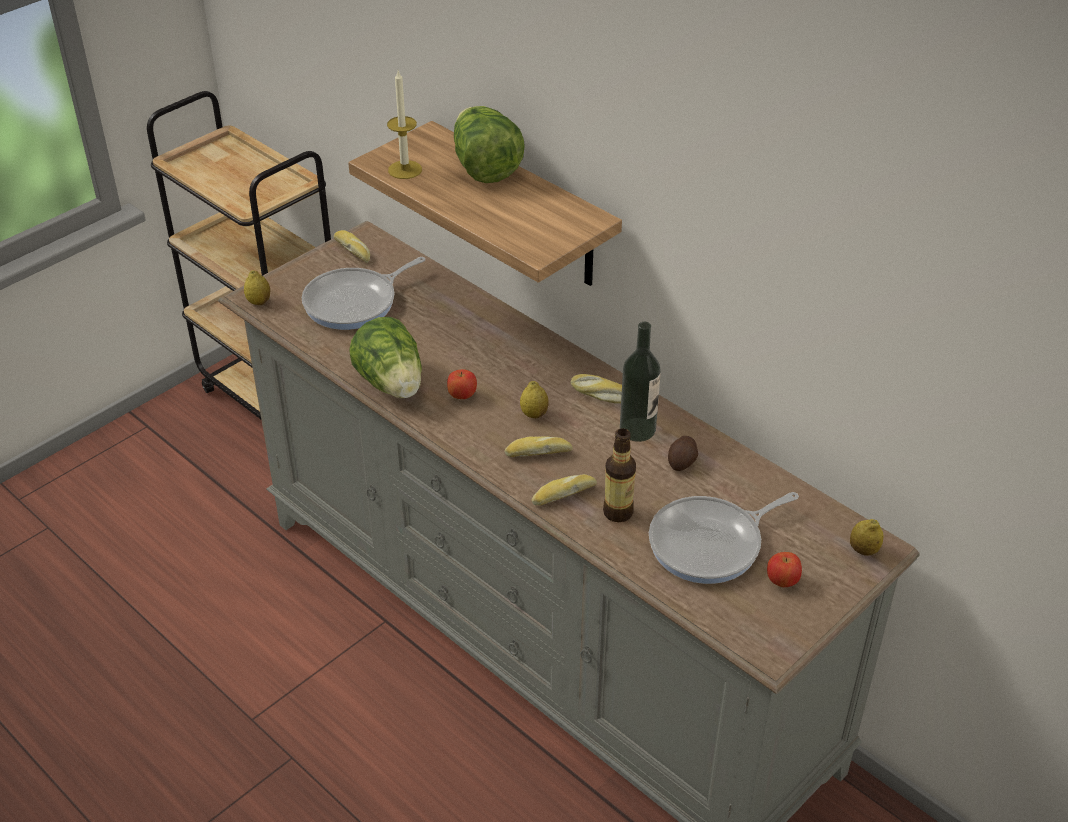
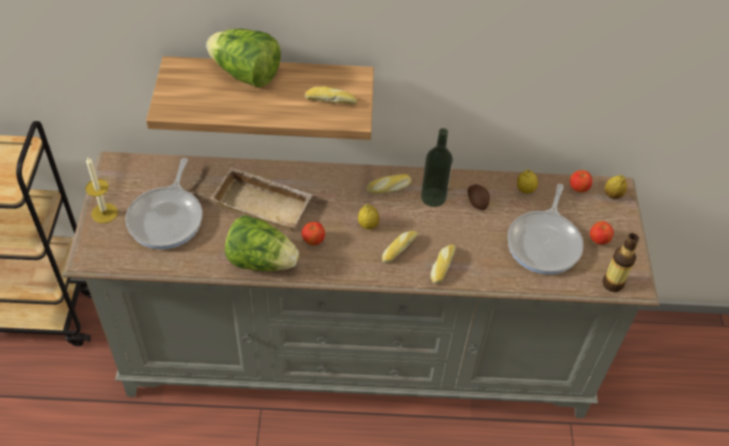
camera: 45 degrees left, 10 degrees up
lemon [244,271,270,305] -> lemon moved to [517,169,538,194]
bread [334,230,370,263] -> bread moved to [305,87,357,105]
candle [387,71,422,179] -> candle moved to [85,156,118,223]
bottle [603,428,636,522] -> bottle moved to [602,233,639,292]
none -> beige tray [210,167,313,231]
none -> apple [570,170,592,192]

